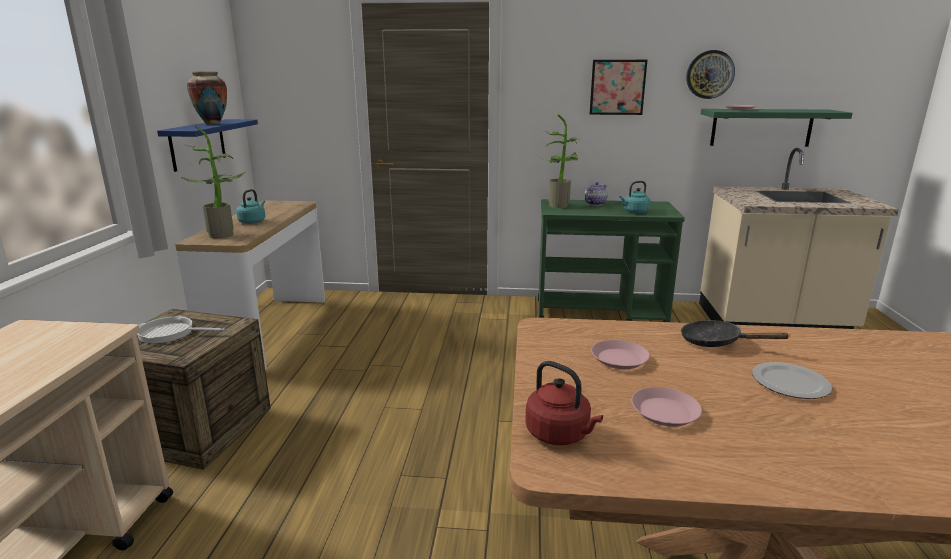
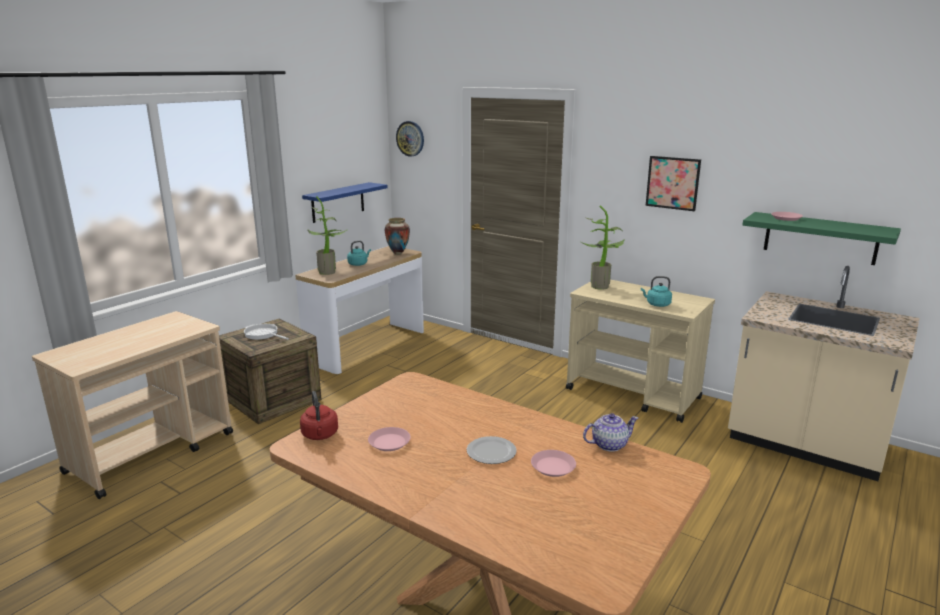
camera: 30 degrees right, 0 degrees up
vase [187,72,227,125] -> vase moved to [385,218,410,255]
green cart [538,199,685,322] -> beige cart [566,280,715,423]
teapot [584,182,607,206] -> teapot moved to [583,413,638,452]
pink plate [591,340,650,369] -> pink plate moved to [531,450,576,477]
black frying pan [681,320,791,347] -> none
wall clock [686,50,735,99] -> wall clock moved to [396,121,424,157]

